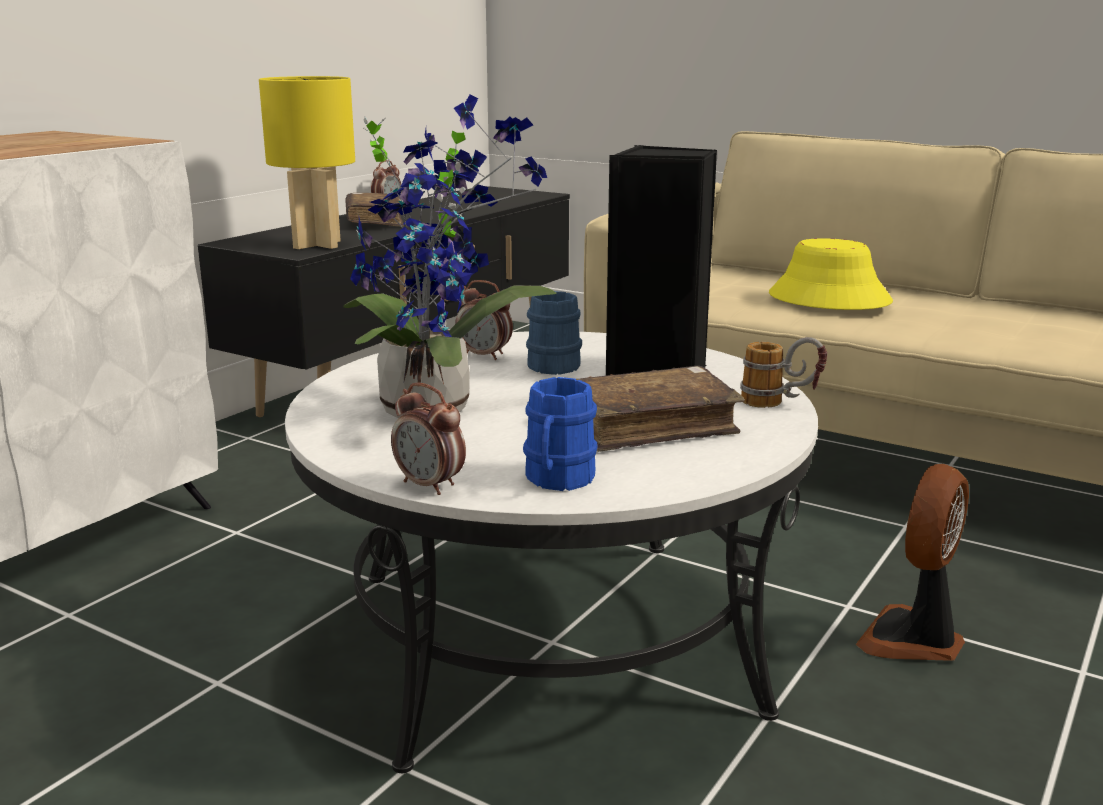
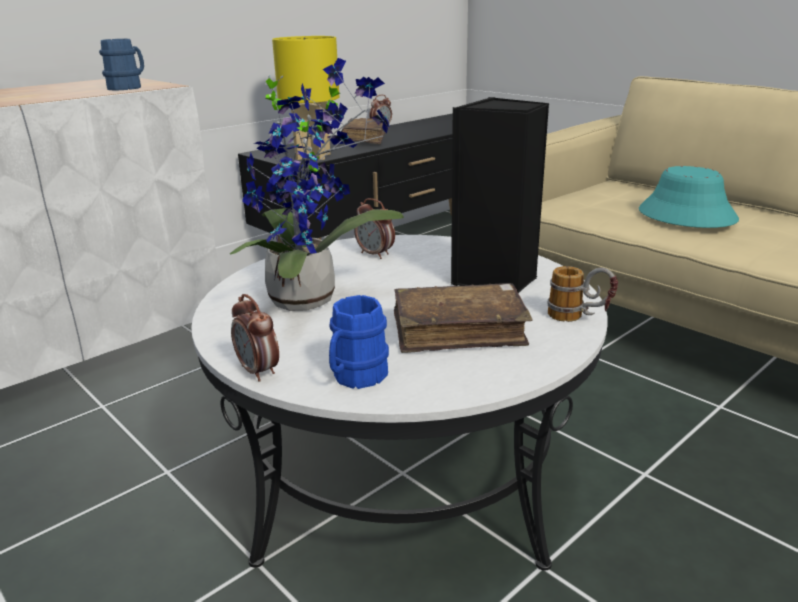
camera: 15 degrees right, 5 degrees up
blue mug [526,291,582,375] -> blue mug moved to [99,39,144,91]
yellow hat [769,238,893,310] -> turquoise hat [639,166,739,228]
fan [856,464,969,661] -> none

